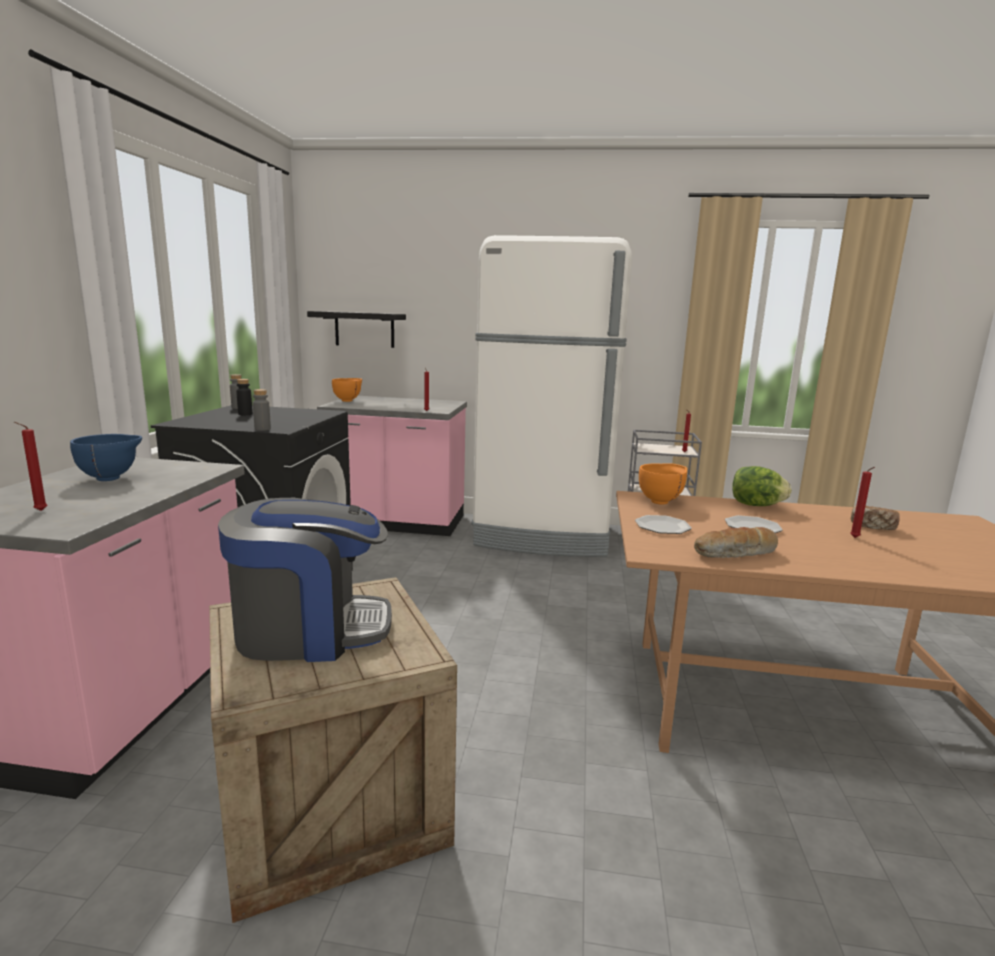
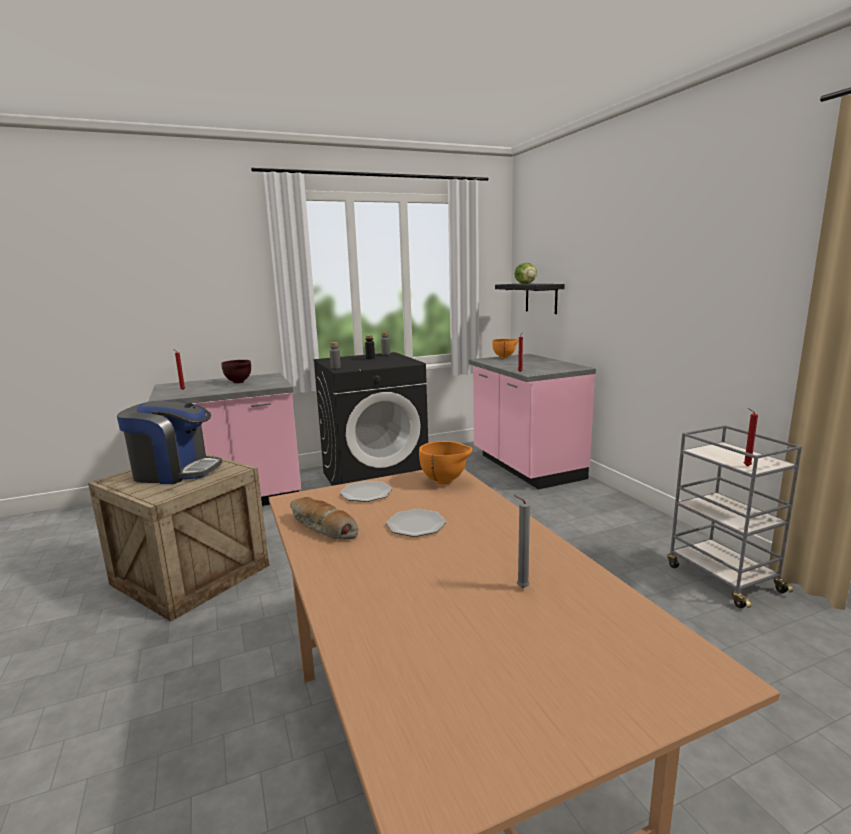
camera: 60 degrees right, 0 degrees up
blue bowl [70,434,142,481] -> brown bowl [221,360,251,383]
coffee machine [218,498,392,662] -> coffee machine turned 45 degrees counterclockwise [117,400,222,484]
white fridge [471,235,632,557] -> none
lettuce [732,466,792,506] -> lettuce moved to [515,263,537,284]
red candle [850,467,875,538] -> none
bread [851,506,900,530] -> grey candle [514,495,530,588]

